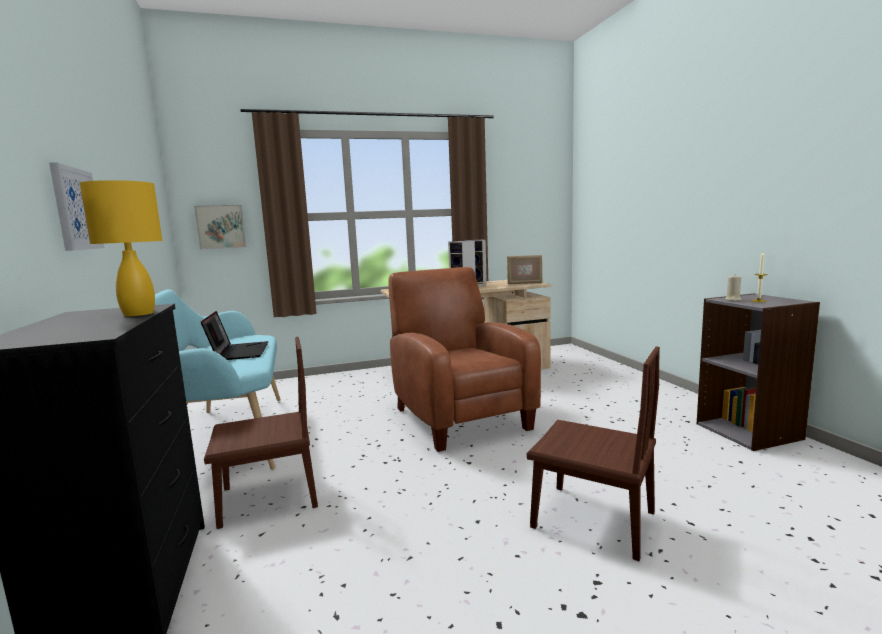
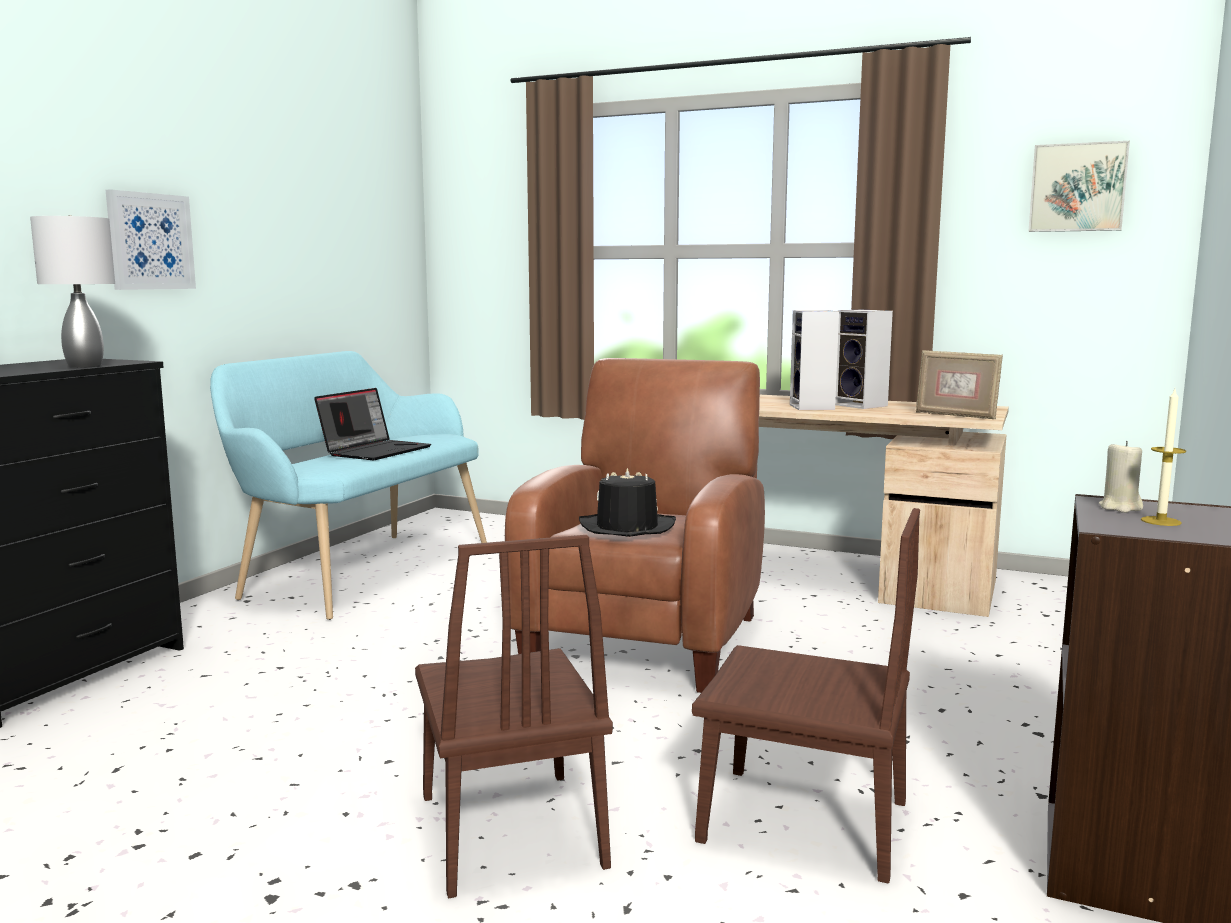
camera: 40 degrees right, 0 degrees up
yellow table lamp [80,180,162,316] -> grey table lamp [30,215,115,368]
picture [194,205,246,249] -> picture moved to [1028,141,1130,232]
brown chair [204,337,318,529] -> brown chair moved to [692,508,920,884]
none -> black hat [579,468,676,537]

